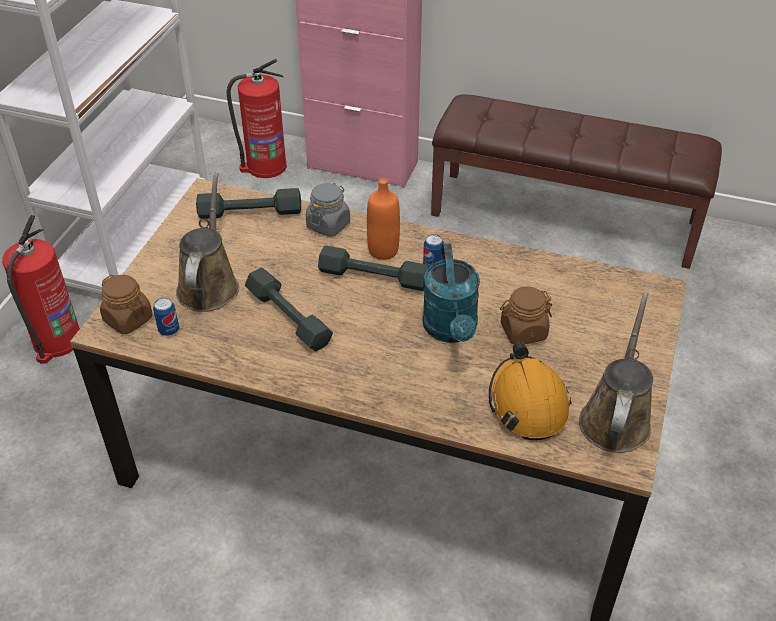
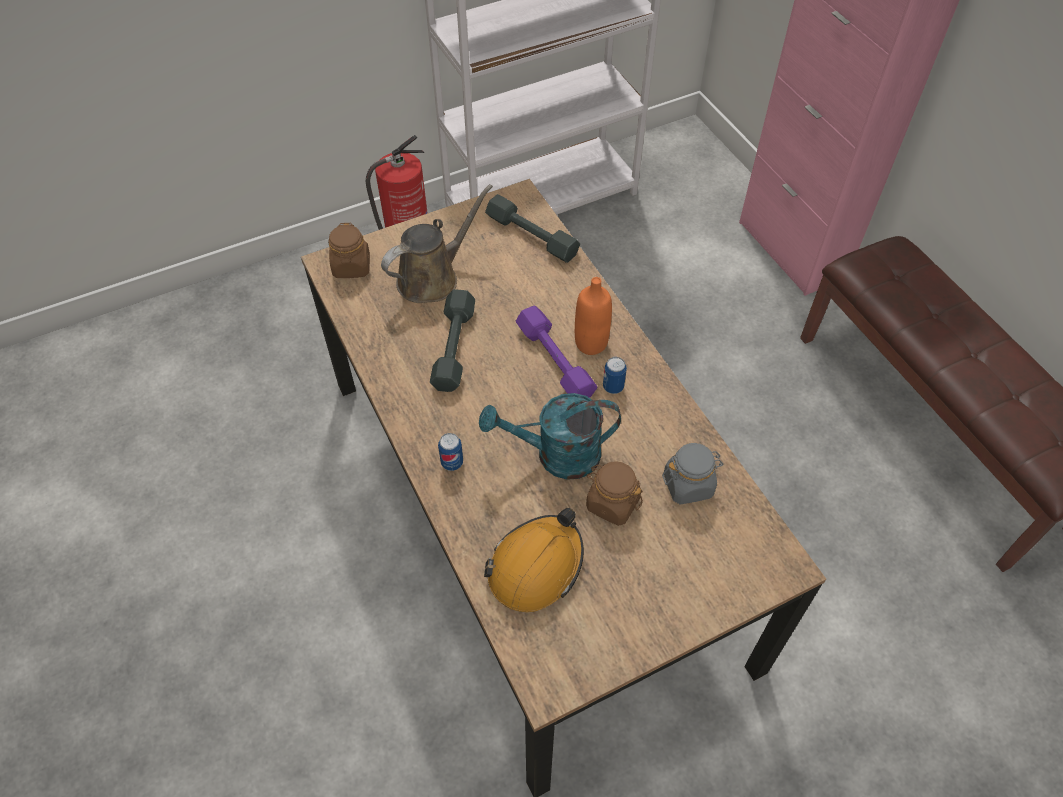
camera: 45 degrees right, 10 degrees up
can [153,297,179,336] -> can moved to [438,433,463,471]
fire extinguisher [227,59,287,178] -> none
grey jar [306,183,350,237] -> grey jar moved to [662,443,724,505]
grey dumbbell [318,245,429,291] -> purple dumbbell [516,305,597,398]
turquoise watering can [422,243,480,343] -> turquoise watering can turned 45 degrees clockwise [479,393,621,480]
brown watering can [579,292,653,453] -> none

